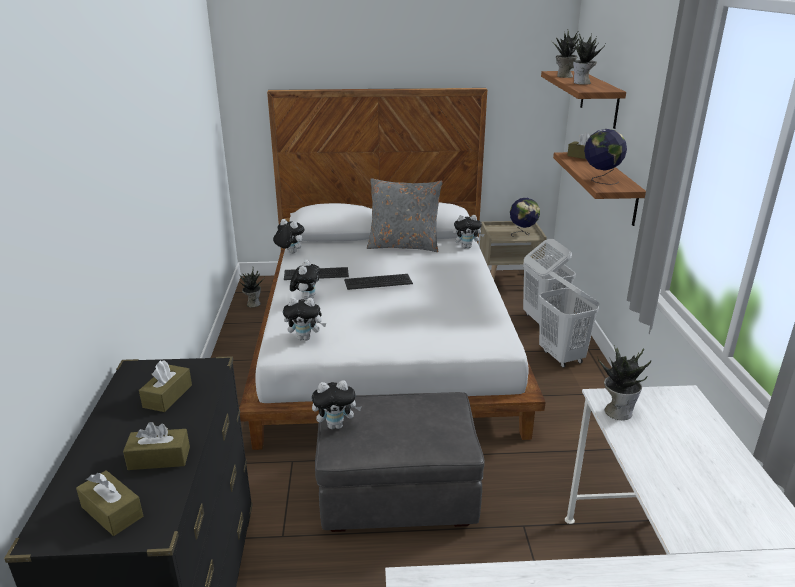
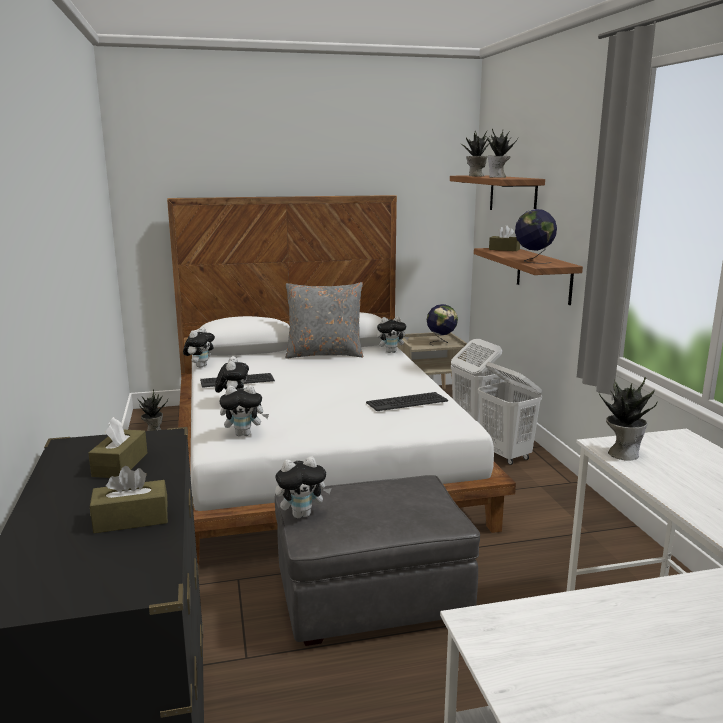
camera: 10 degrees left, 10 degrees down
brown tissue box [76,470,143,536] -> none
plush toy [273,219,305,254] -> plush toy turned 90 degrees clockwise [183,327,215,368]
keyboard [344,274,413,290] -> keyboard moved to [366,392,448,411]

